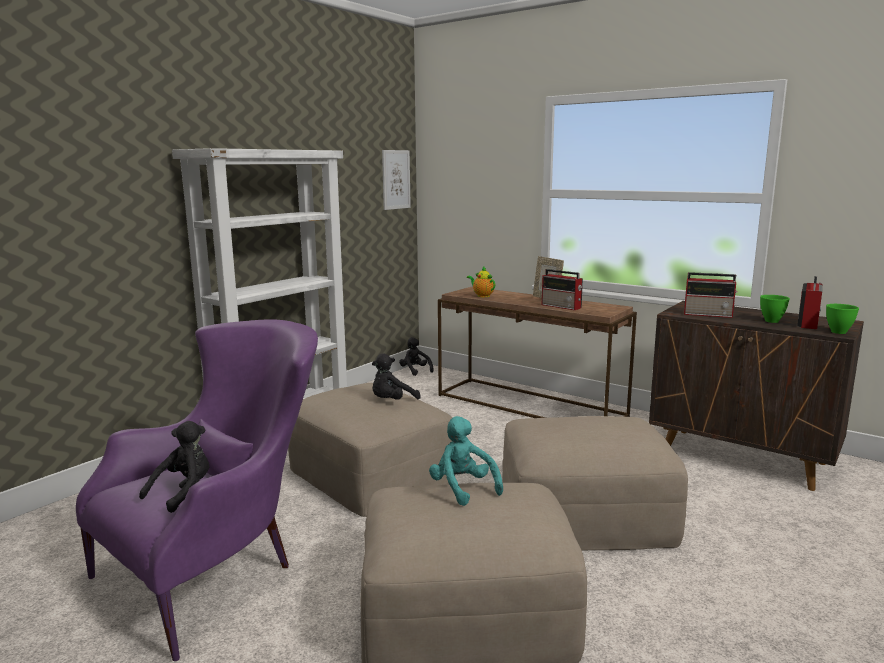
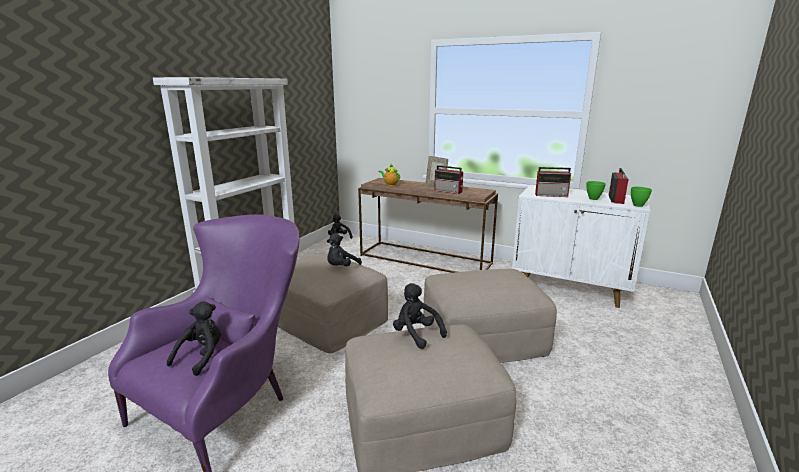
camera: 10 degrees left, 5 degrees up
picture [382,150,411,210] -> none
turquoise plush toy [429,416,503,506] -> black plush toy [393,283,447,349]
brown cabinet [649,301,864,491] -> white cabinet [512,185,650,308]

